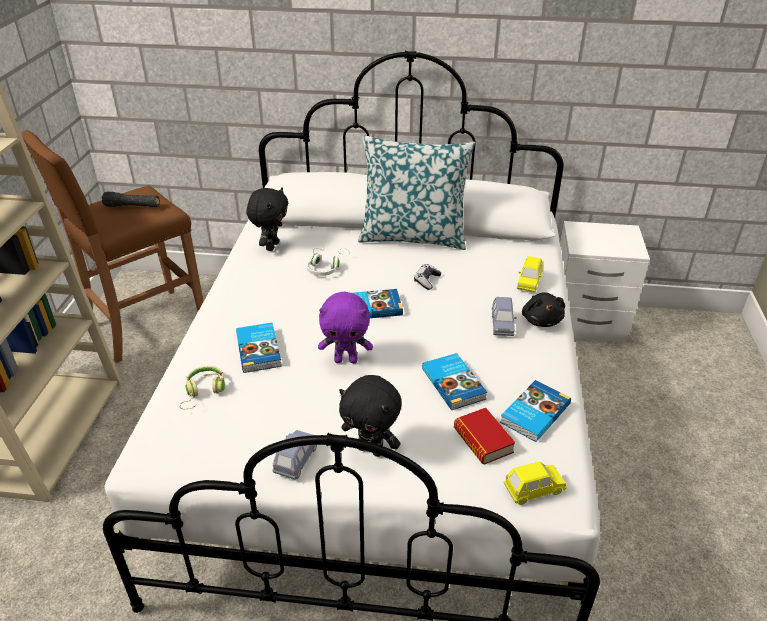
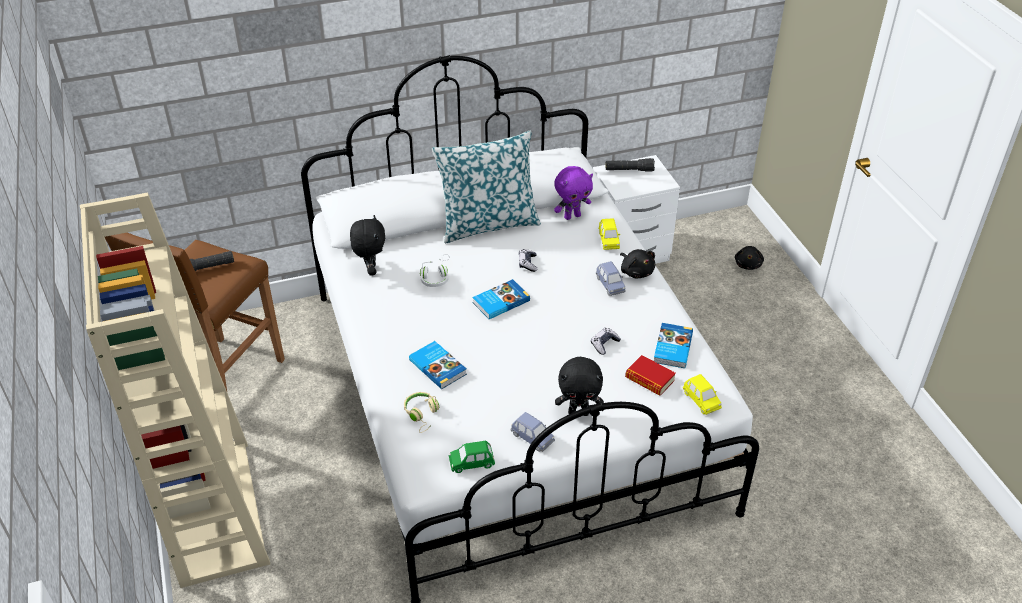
camera: 25 degrees left, 5 degrees up
blue toy car [273,430,317,479] -> blue toy car turned 135 degrees clockwise [510,412,555,452]
purple plush toy [318,292,373,363] -> purple plush toy moved to [554,166,593,220]
book [422,353,487,410] -> game controller [591,328,621,355]
yellow toy car [504,461,567,505] -> yellow toy car turned 105 degrees clockwise [683,374,722,415]
none -> green toy car [449,441,495,473]
none -> black flashlight [606,158,655,172]
none -> black plush toy [735,246,764,270]

